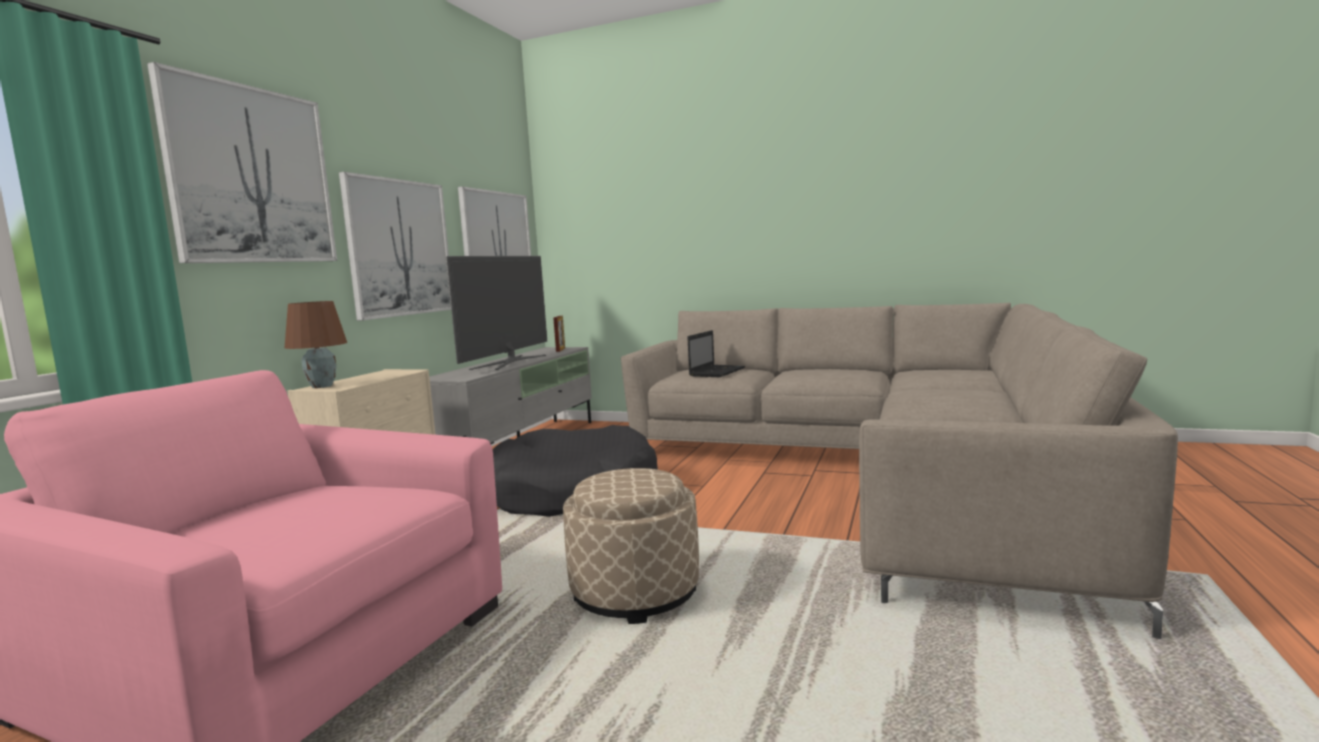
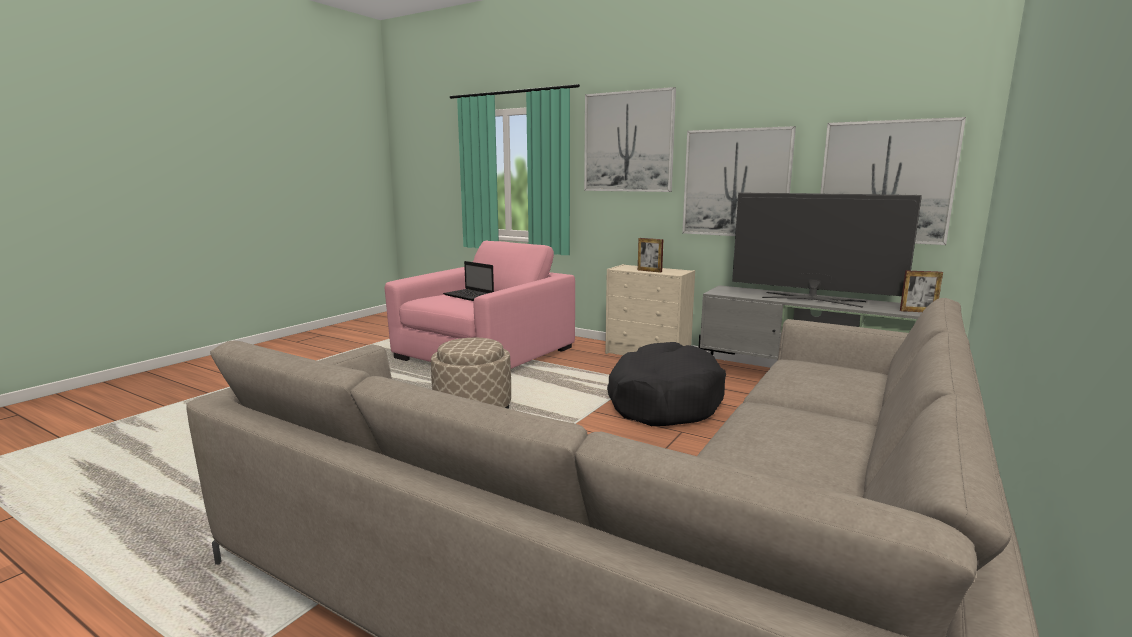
camera: 100 degrees right, 5 degrees up
brown table lamp [284,301,347,388] -> none
laptop [687,330,745,377] -> laptop moved to [443,261,494,301]
none -> picture frame [638,238,664,273]

